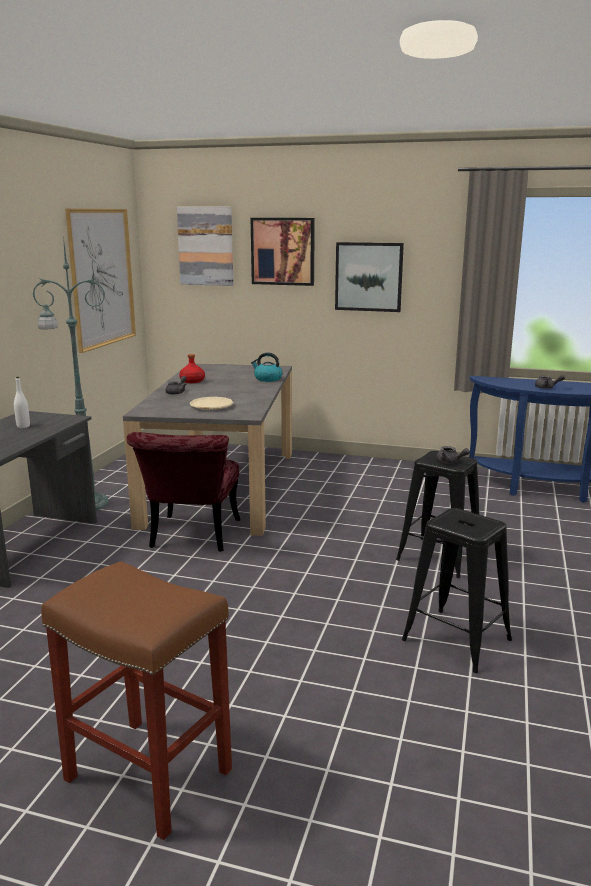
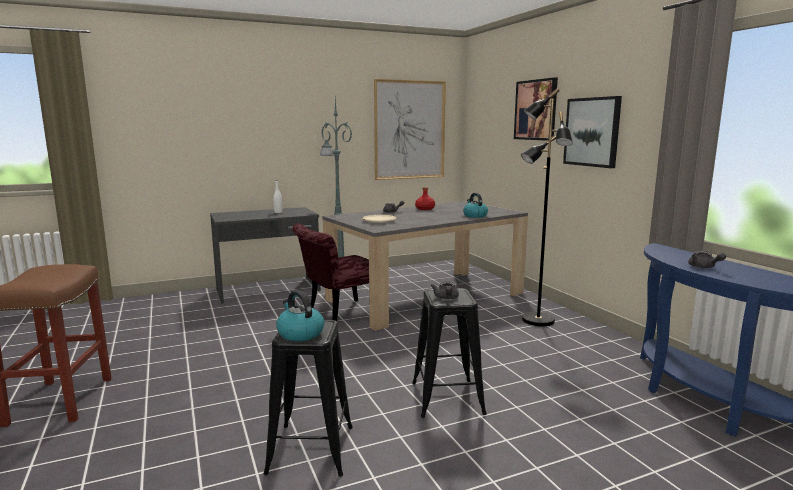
camera: 50 degrees right, 5 degrees down
picture [177,207,233,286] -> none
none -> kettle [276,290,324,341]
none -> black floor lamp [521,88,573,326]

